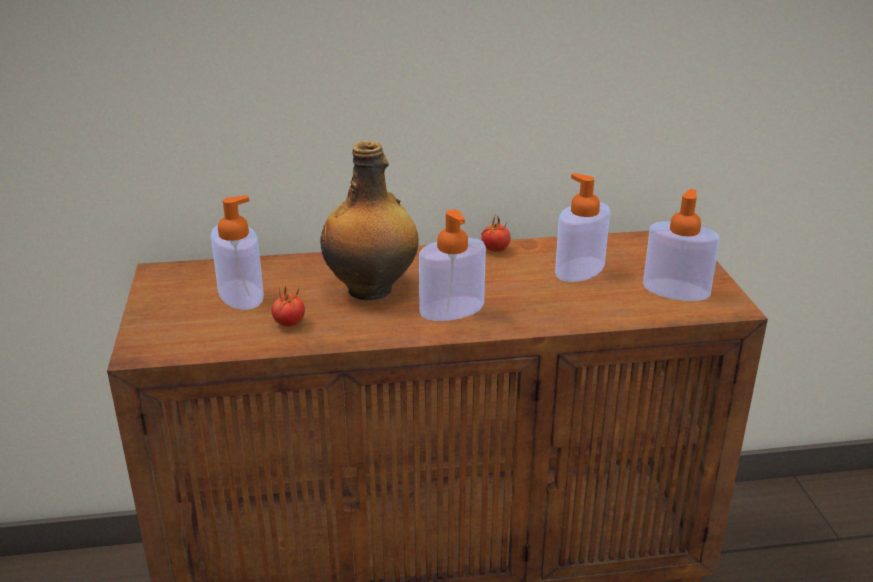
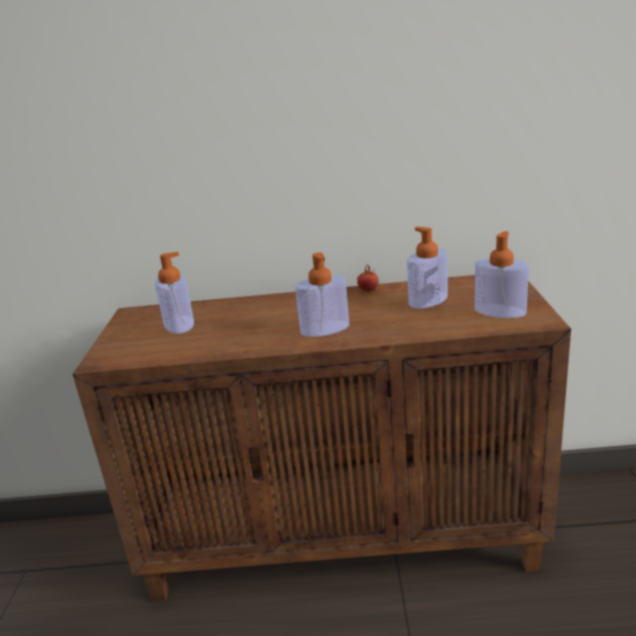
camera: 10 degrees right, 5 degrees down
tomato [271,285,305,327] -> none
bottle [320,141,419,301] -> none

